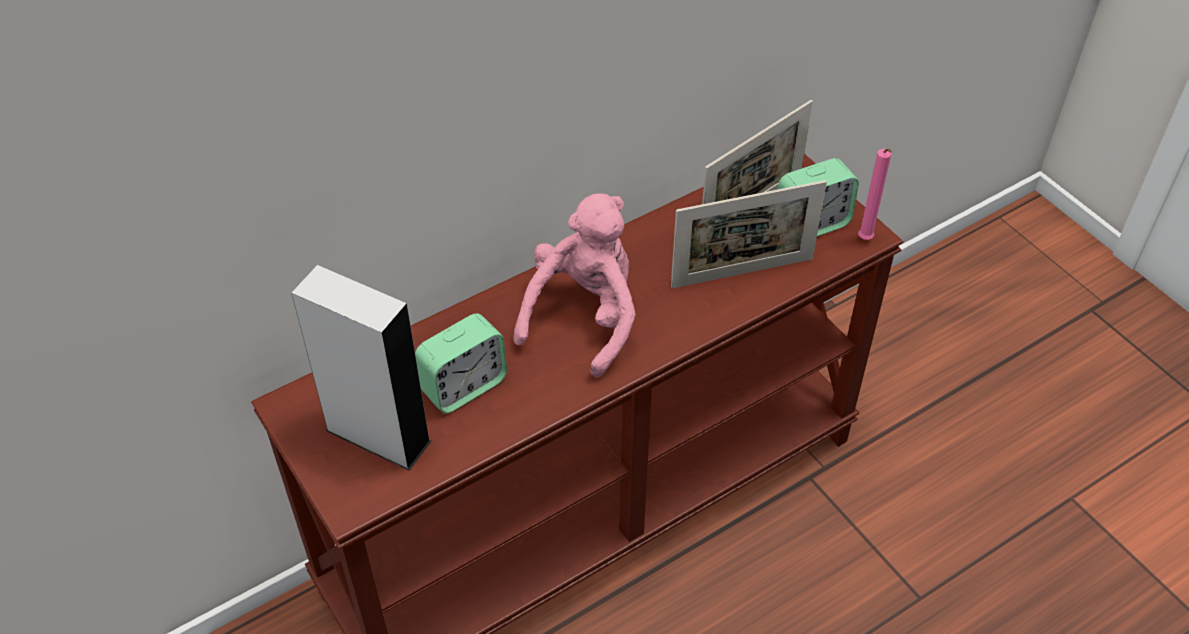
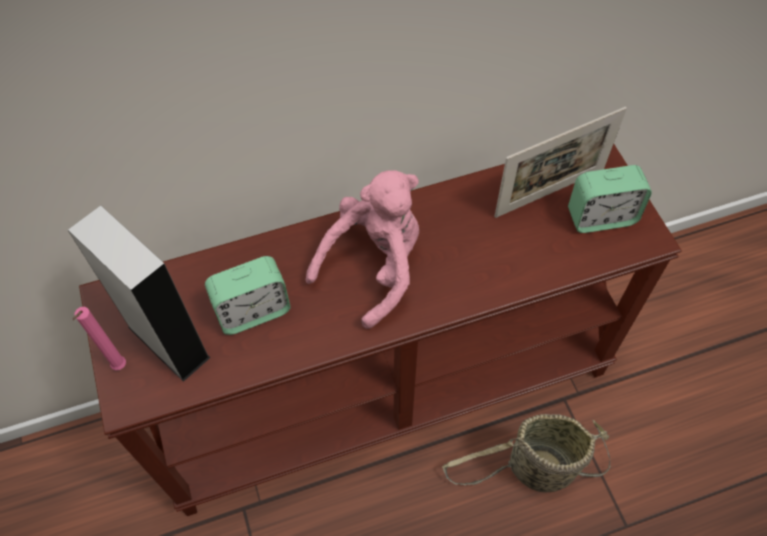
camera: 15 degrees right, 10 degrees up
picture frame [671,180,827,288] -> none
pink candle [858,149,892,240] -> pink candle moved to [73,307,126,370]
none -> basket [442,414,610,492]

